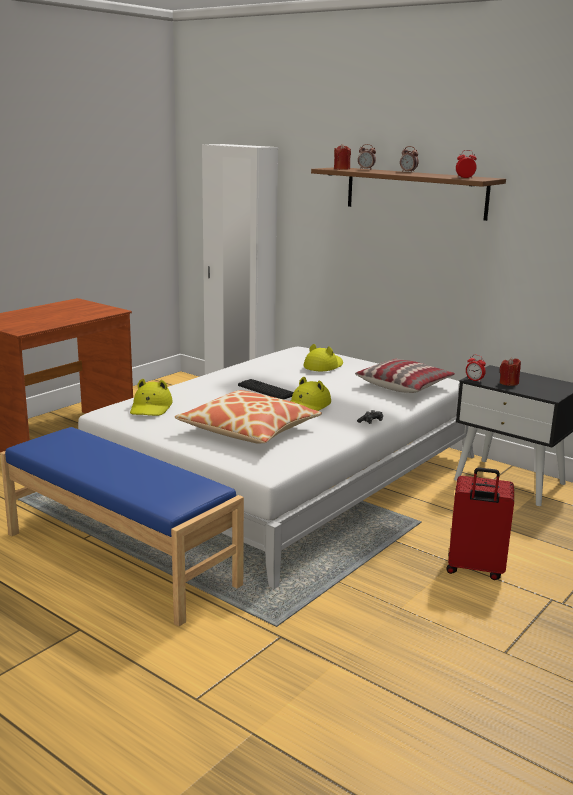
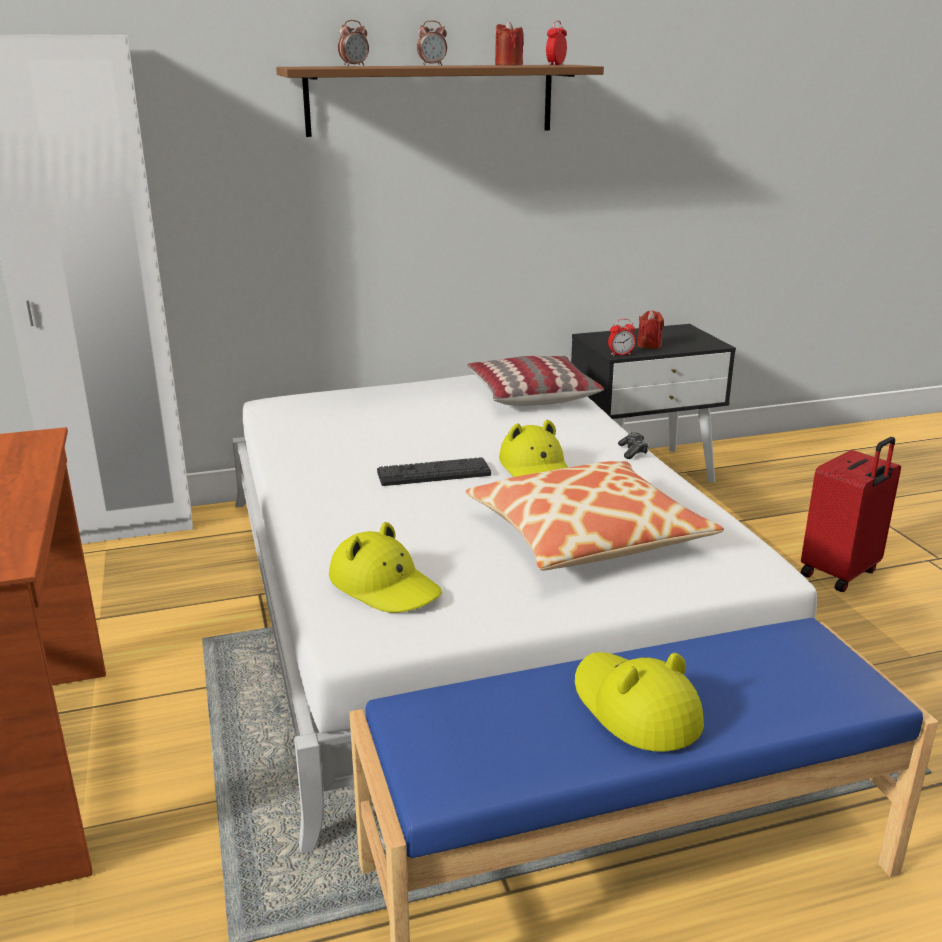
camera: 55 degrees left, 5 degrees up
yellow hat [303,344,343,371] -> yellow hat moved to [575,652,704,752]
red candle [334,144,351,170] -> red candle moved to [495,21,524,66]

